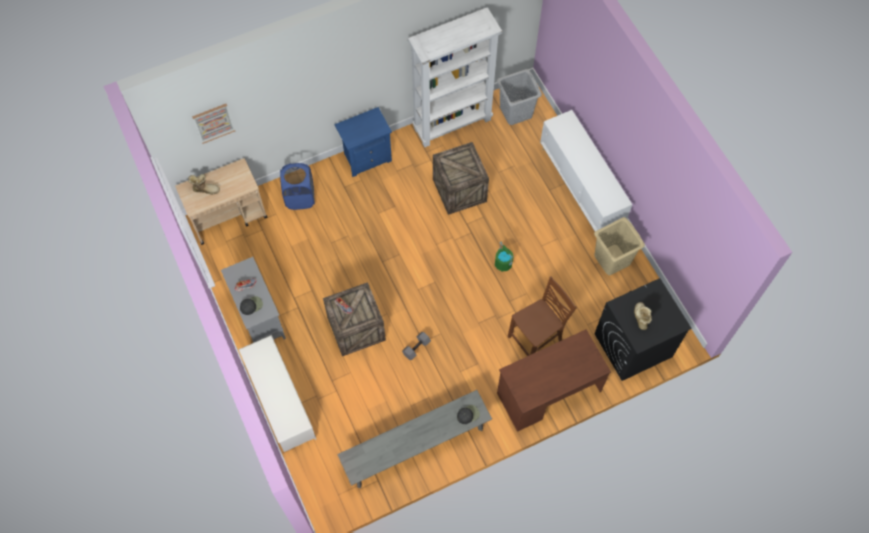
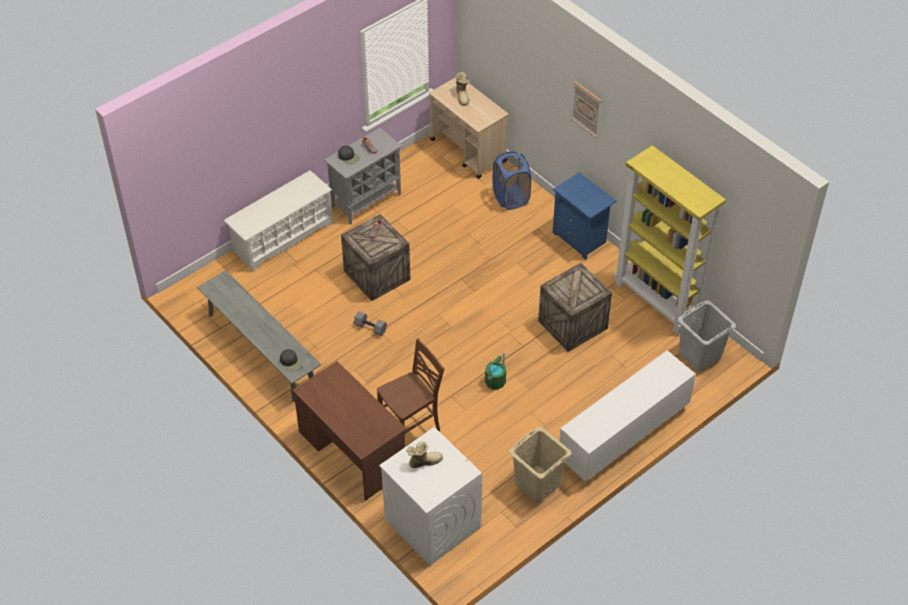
camera: 75 degrees right, 15 degrees down
picture [192,104,235,144] -> picture moved to [571,81,602,138]
white bookcase [408,7,502,147] -> yellow bookcase [614,145,726,334]
brown chair [508,277,577,356] -> brown chair turned 75 degrees counterclockwise [377,338,444,448]
black washing machine [594,278,692,381] -> white washing machine [379,427,482,565]

